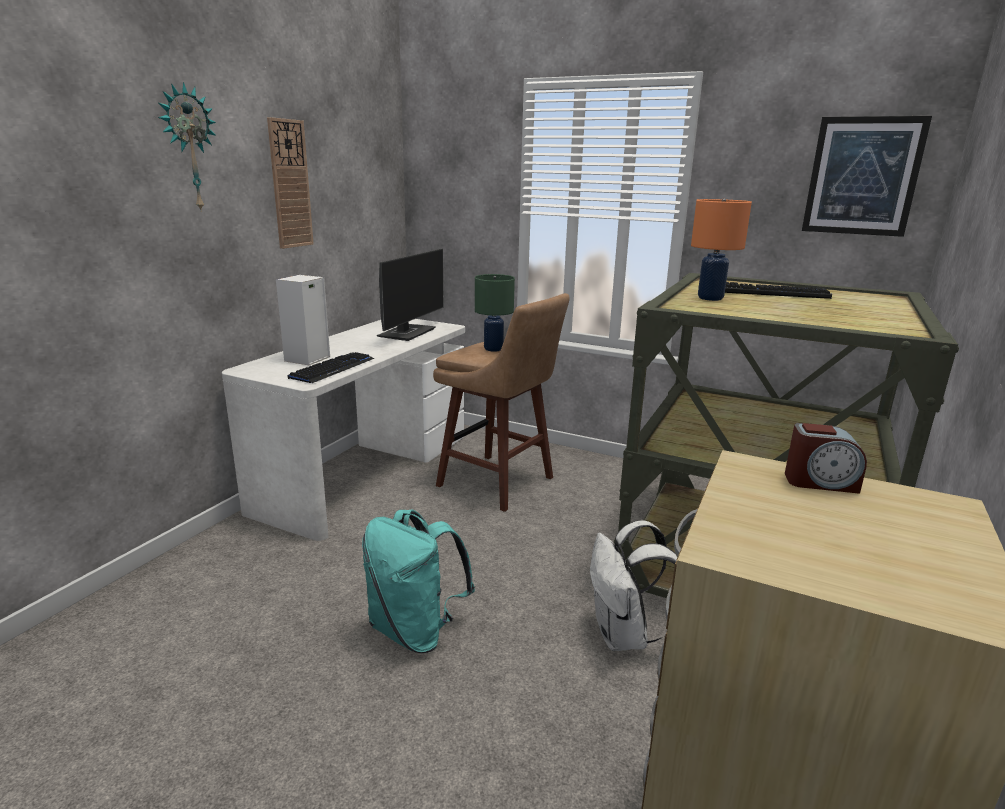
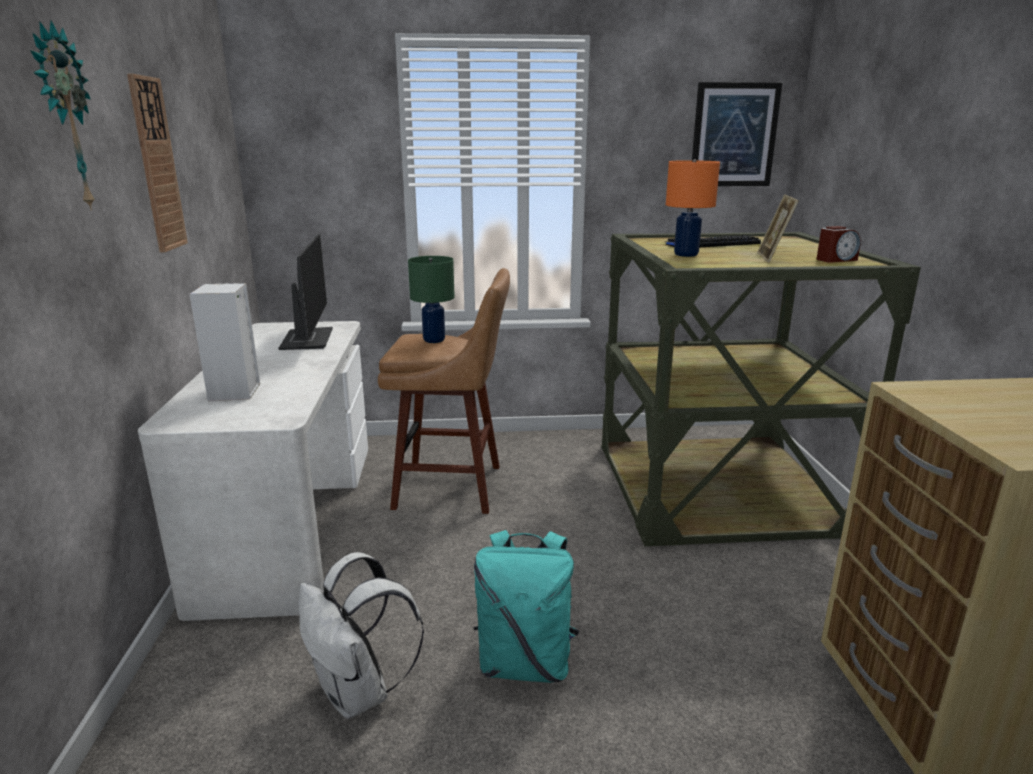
camera: 30 degrees left, 0 degrees up
keyboard [287,352,374,383] -> none
white backpack [590,520,677,651] -> white backpack moved to [299,552,424,719]
alarm clock [785,423,867,494] -> alarm clock moved to [817,226,861,263]
none -> picture frame [757,194,798,262]

